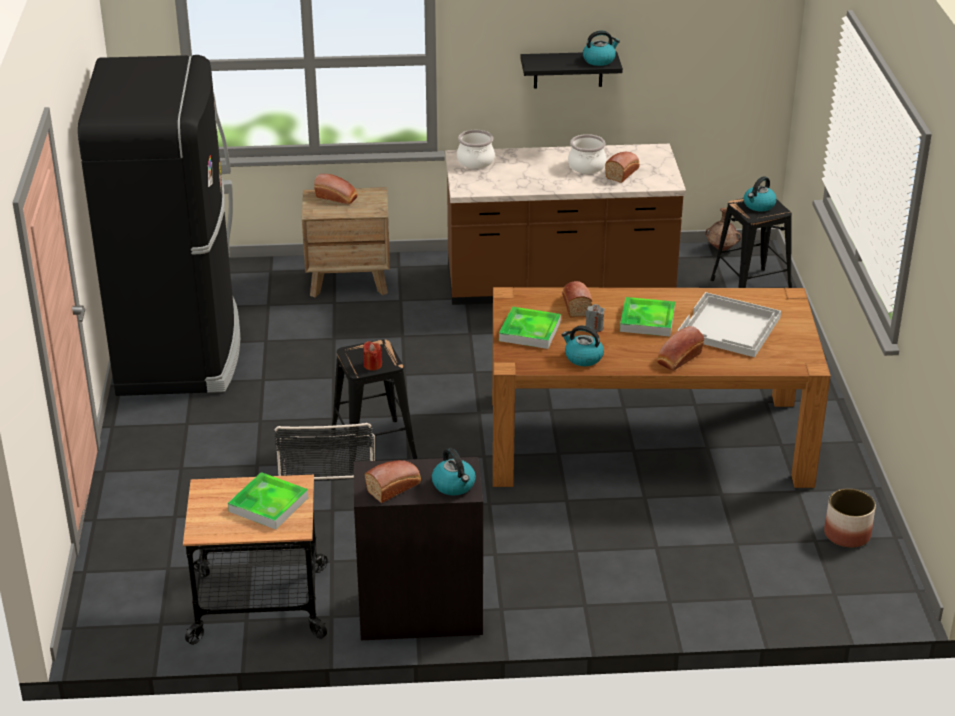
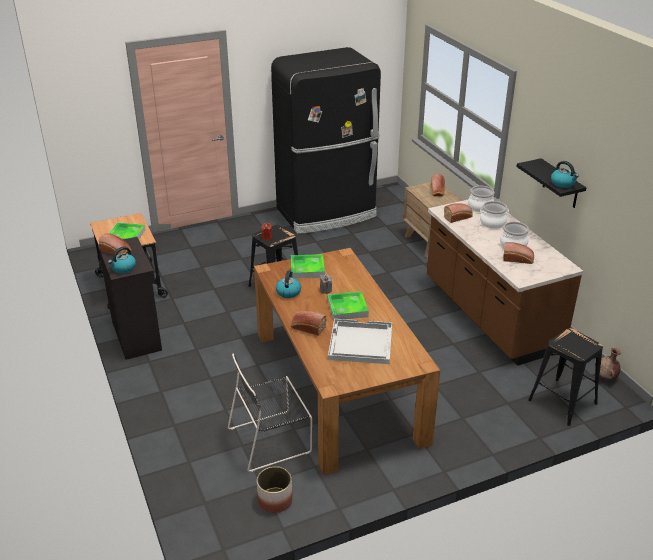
camera: 70 degrees right, 0 degrees up
black chair [274,423,375,550] -> black chair moved to [228,354,312,472]
bread [562,281,592,317] -> bread moved to [444,203,473,223]
kettle [744,176,777,212] -> none
none -> cooking pot [480,201,509,229]

